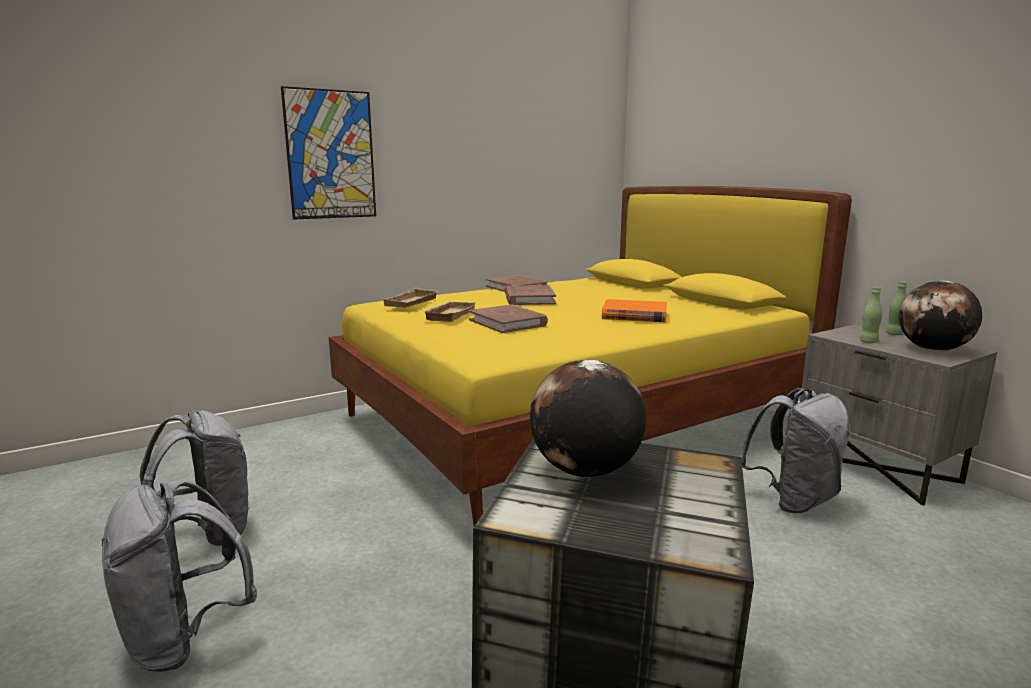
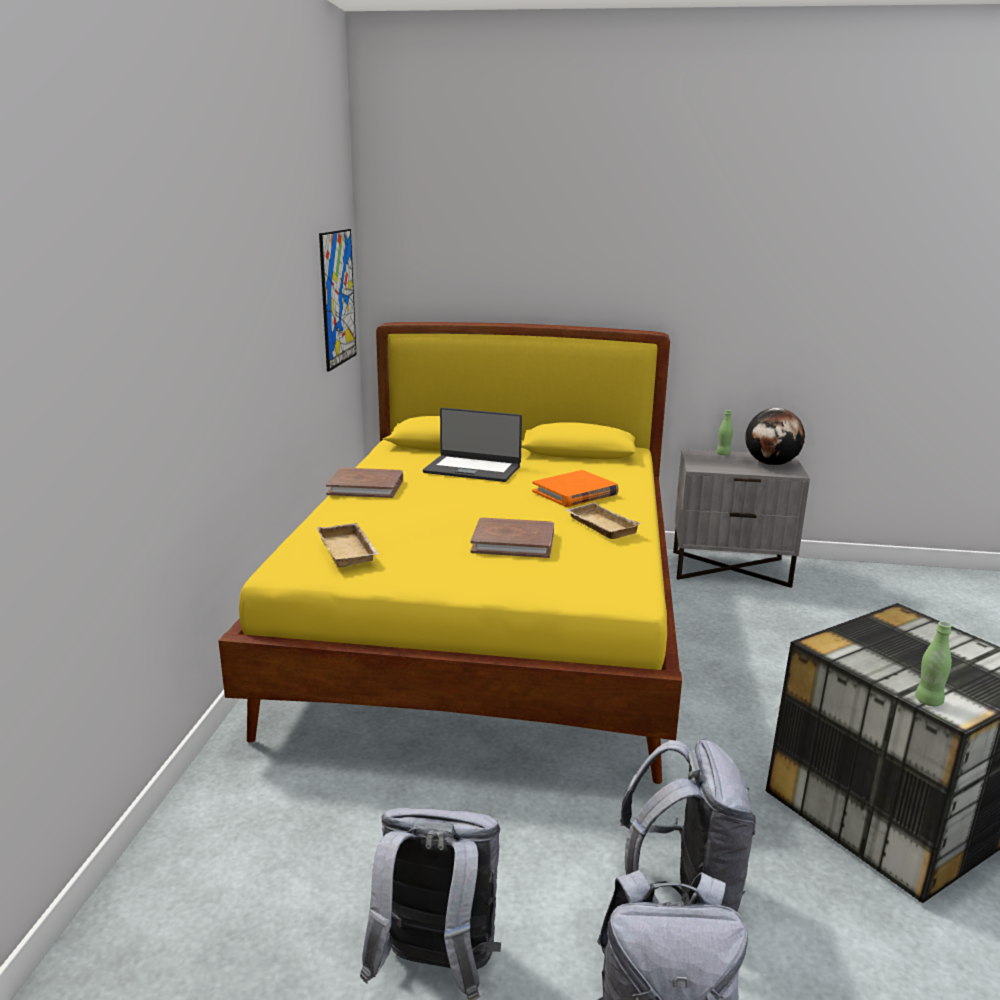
camera: 50 degrees left, 5 degrees up
picture [281,86,376,220] -> picture moved to [319,229,356,372]
beige tray [424,302,476,322] -> beige tray moved to [565,502,641,539]
brown book [505,285,556,305] -> none
globe [530,360,646,478] -> none
grey backpack [741,388,851,513] -> grey backpack moved to [620,738,756,912]
green bottle [860,287,882,343] -> green bottle moved to [915,621,952,706]
none -> laptop [423,407,522,482]

